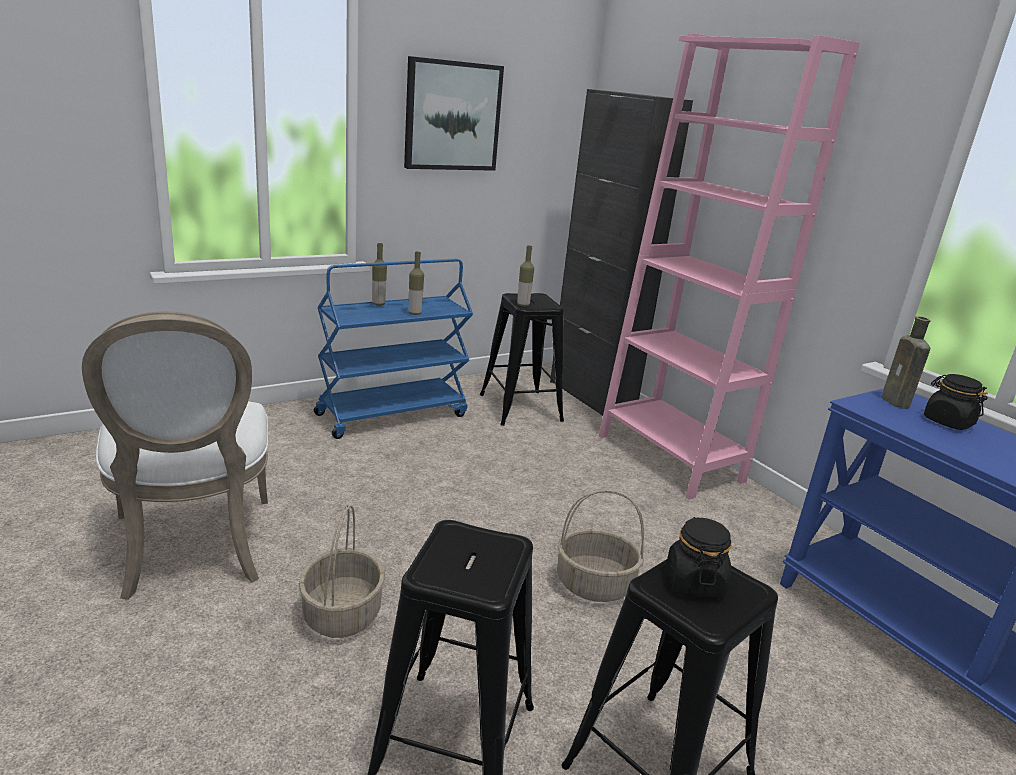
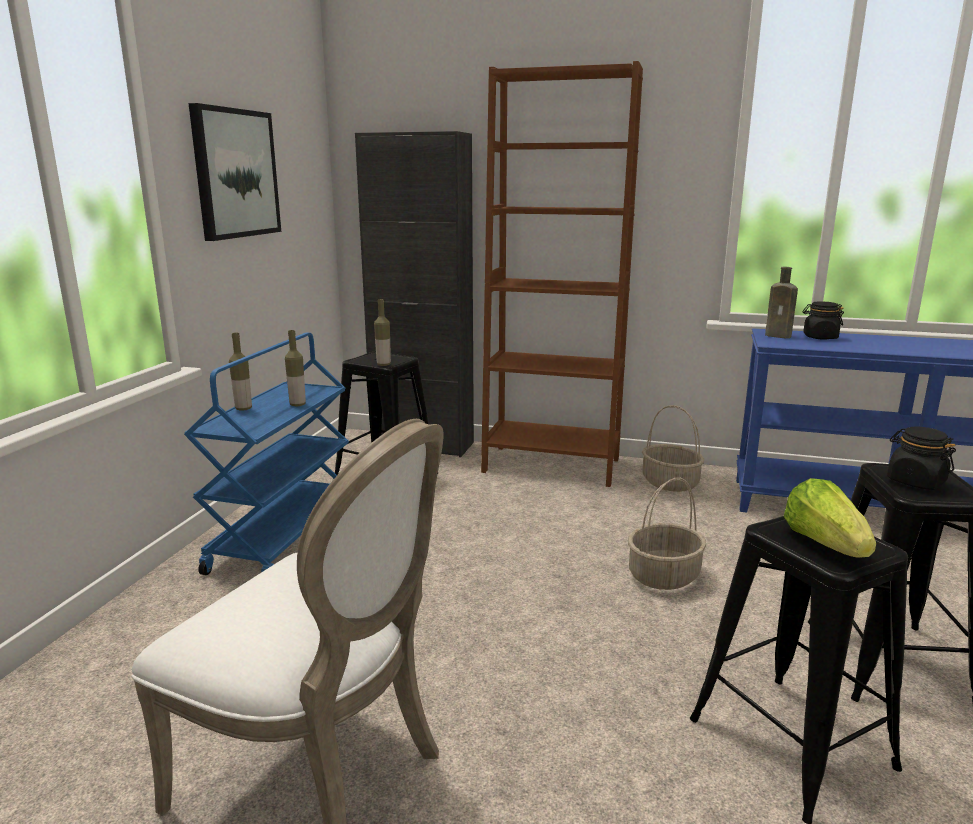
camera: 40 degrees left, 5 degrees down
basket [299,505,385,638] -> basket moved to [642,405,704,492]
pink bookcase [599,33,860,499] -> brown bookcase [481,61,643,487]
none -> lettuce [784,478,876,558]

